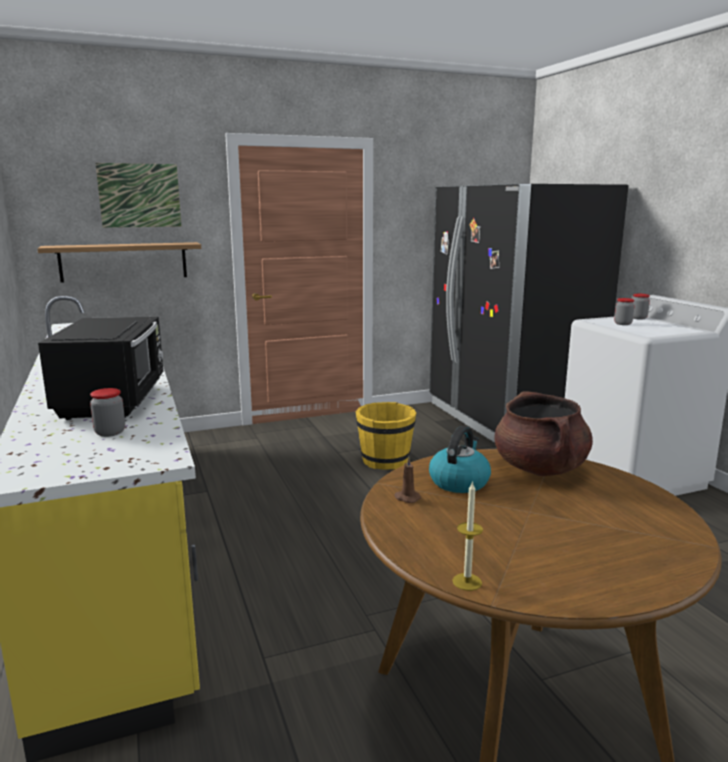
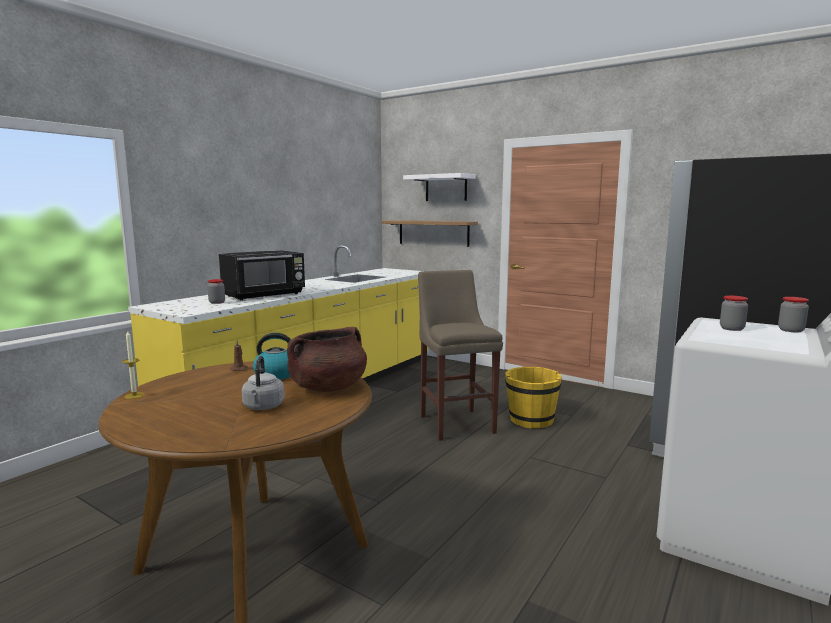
camera: 55 degrees right, 5 degrees down
picture [95,163,182,228] -> white shelf [403,173,476,201]
none -> grey kettle [242,356,285,410]
none -> beige stool [418,270,503,441]

